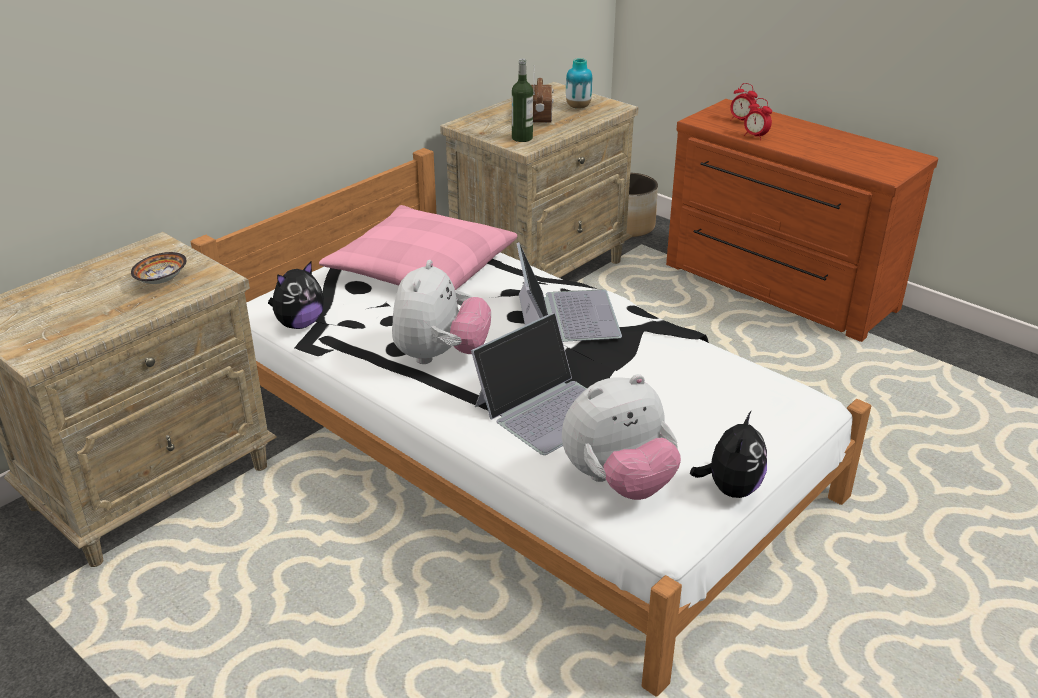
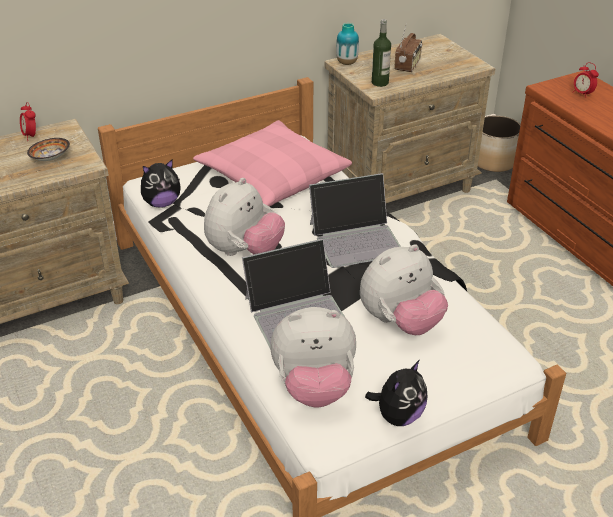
camera: 20 degrees right, 5 degrees up
laptop [516,242,622,342] -> laptop turned 60 degrees clockwise [309,173,401,268]
vase [566,58,593,109] -> vase moved to [336,23,359,65]
alarm clock [744,98,772,140] -> alarm clock moved to [20,102,36,141]
none -> plush toy [360,244,448,335]

